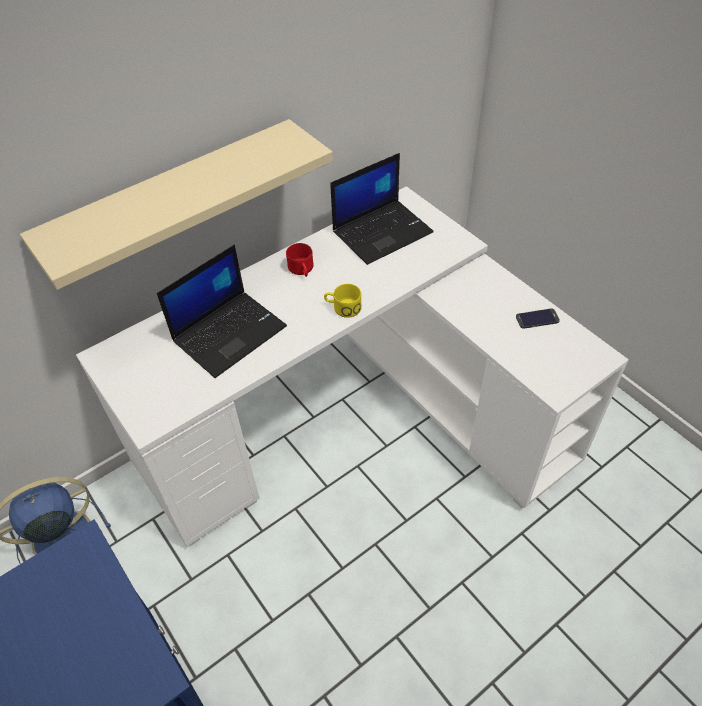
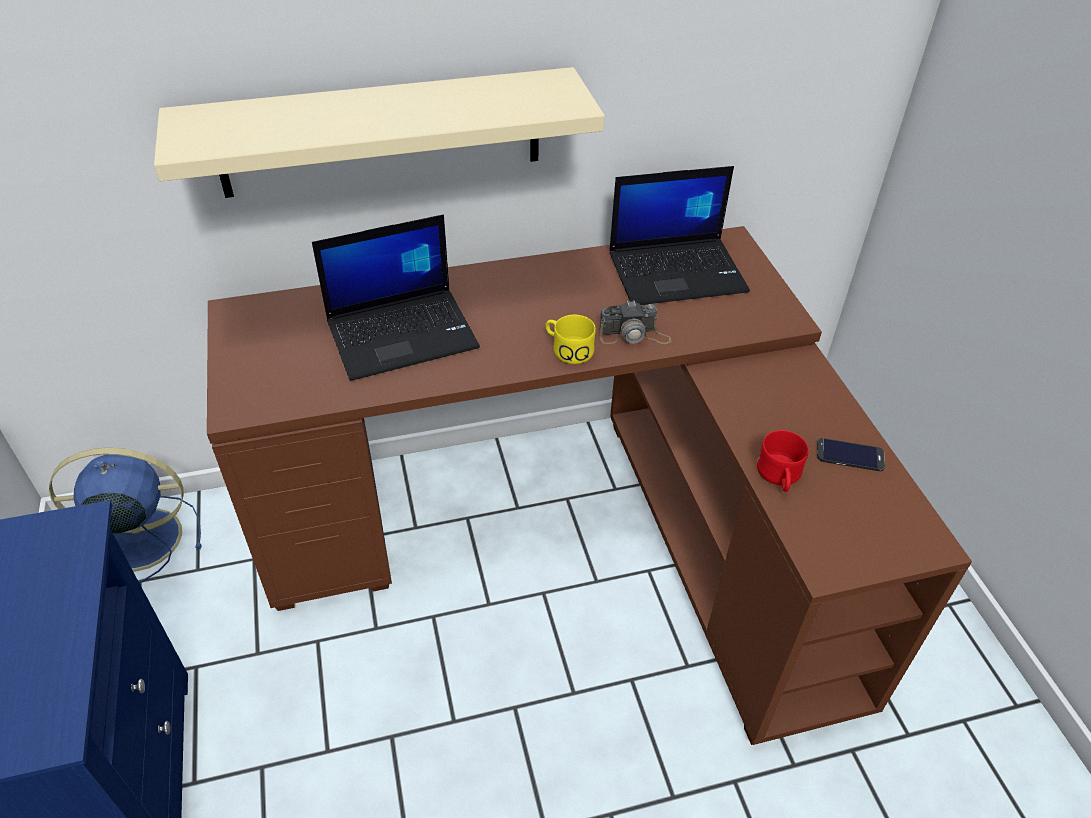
camera: 20 degrees right, 5 degrees down
white desk [76,186,629,546] -> brown desk [207,226,972,745]
red mug [286,243,314,277] -> red mug moved to [757,430,809,492]
none -> camera [600,300,671,344]

